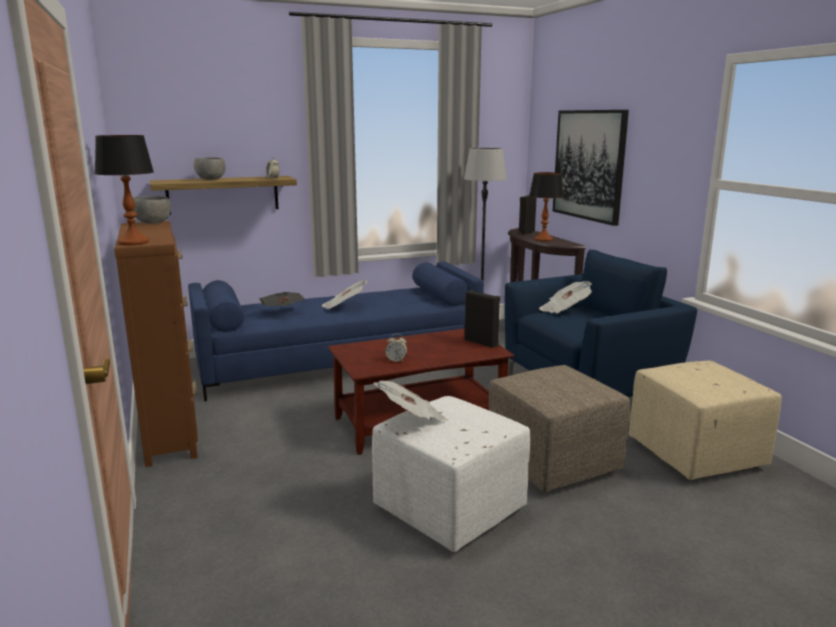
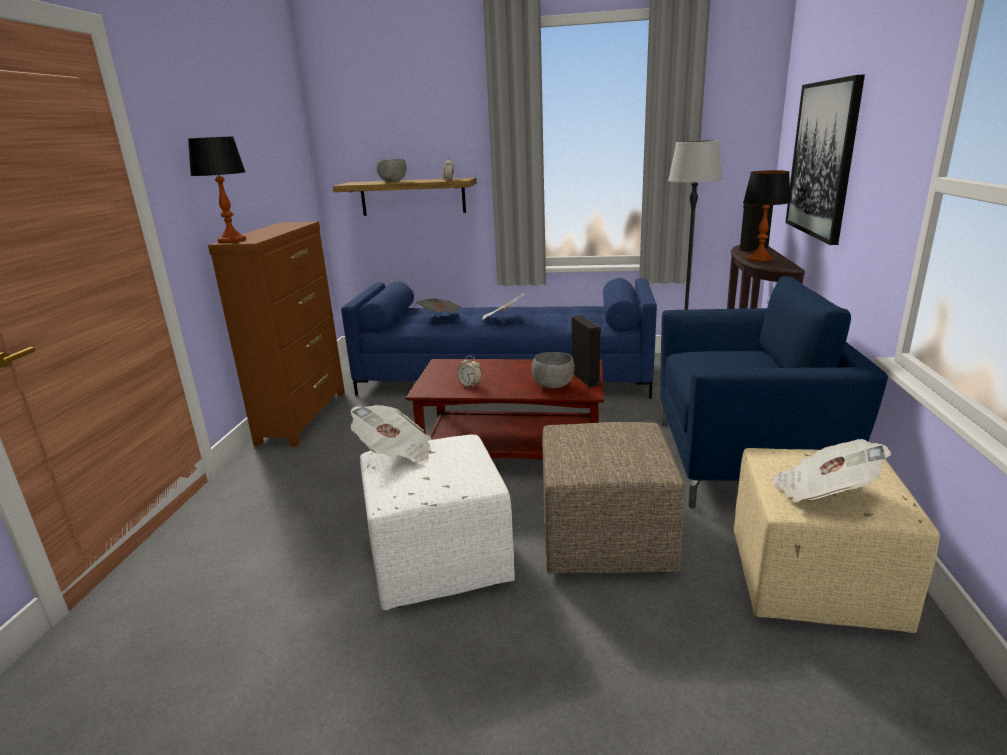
camera: 30 degrees right, 5 degrees up
grey bowl [133,196,171,224] -> grey bowl moved to [532,352,574,389]
newspaper [539,281,592,313] -> newspaper moved to [771,439,891,503]

